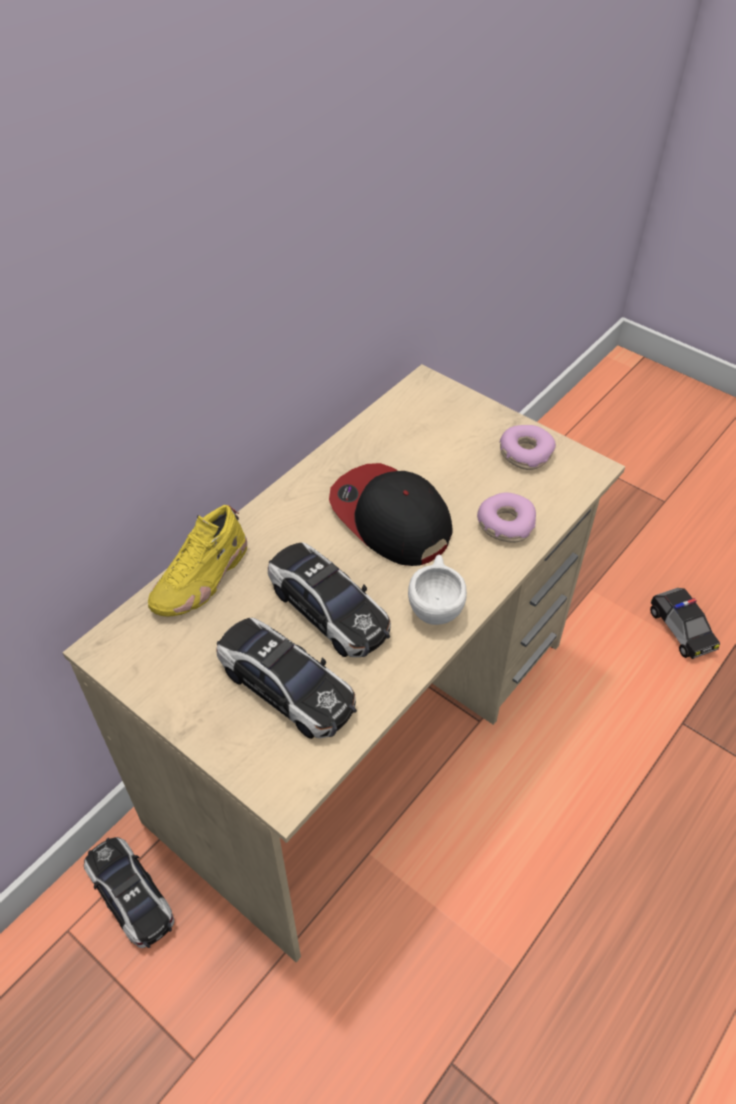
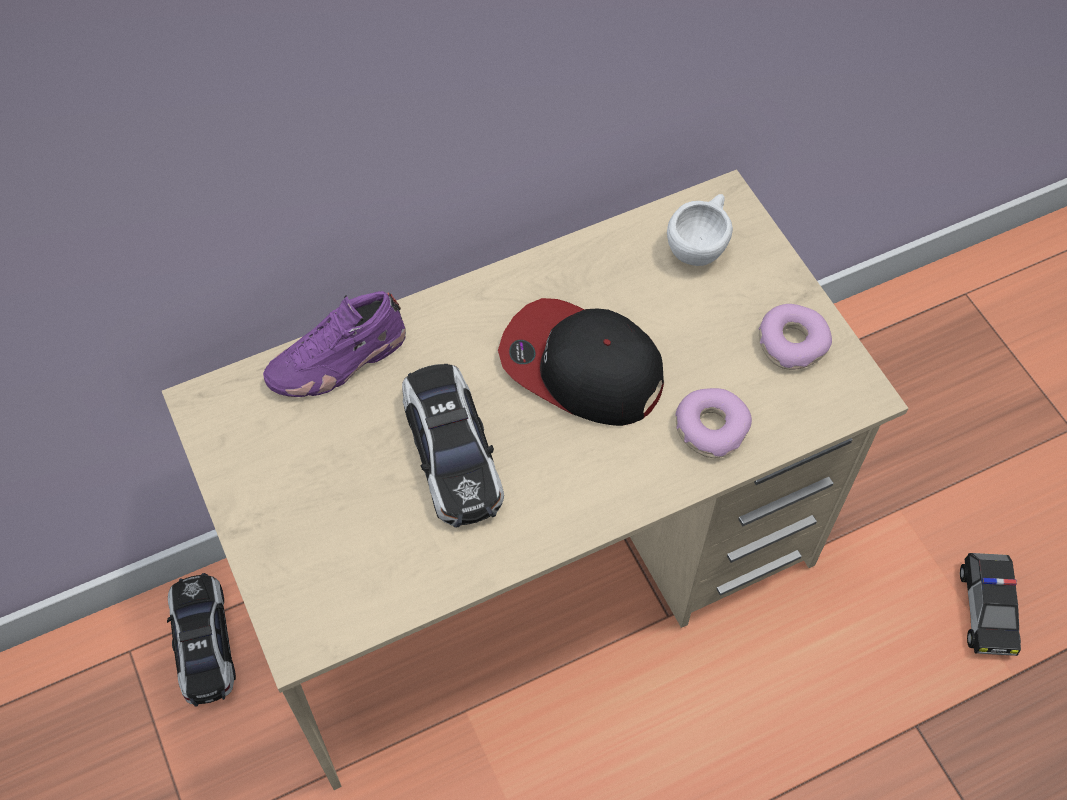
camera: 25 degrees right, 10 degrees up
yellow shoe [148,505,247,617] -> purple shoe [263,291,406,397]
toy car [217,618,357,739] -> none
cap [329,463,453,566] -> cap turned 45 degrees counterclockwise [498,298,664,426]
white cup [408,554,467,625] -> white cup moved to [667,194,733,266]

